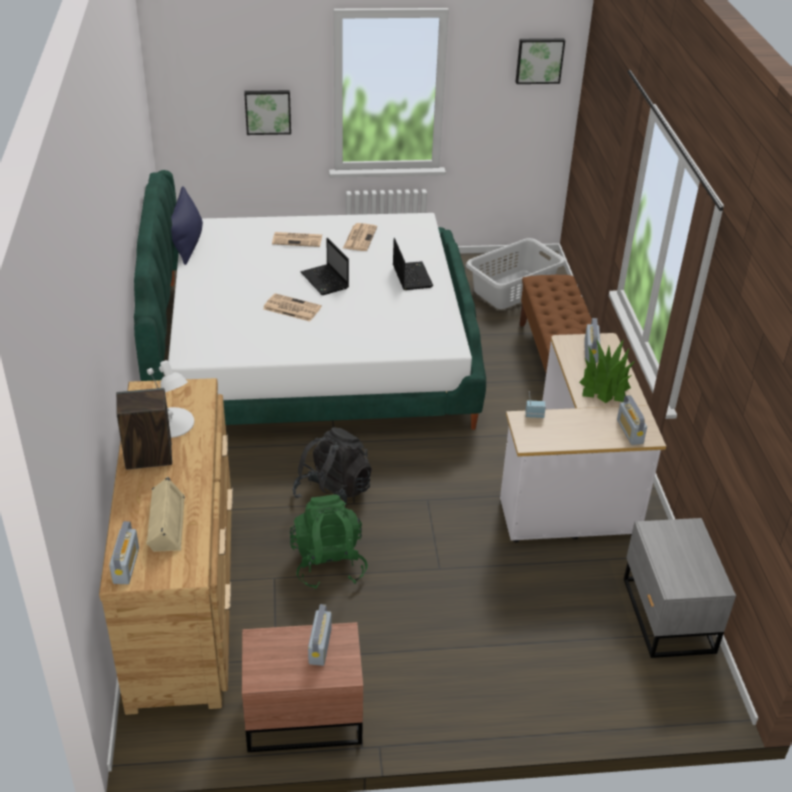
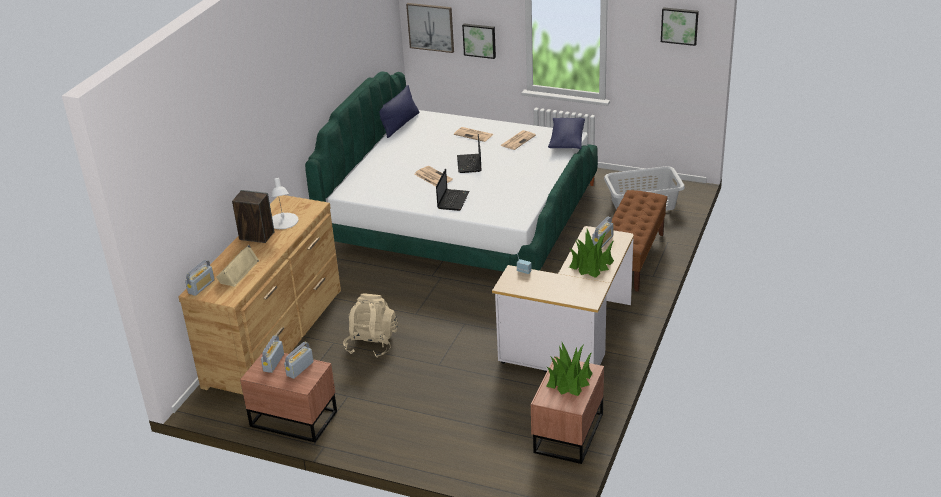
camera: 30 degrees right, 5 degrees down
green backpack [290,494,368,589] -> beige backpack [343,293,398,358]
black backpack [292,427,372,506] -> none
laptop [393,238,433,290] -> laptop moved to [436,168,470,211]
radio [617,395,647,445] -> radio moved to [261,335,284,373]
grey nightstand [624,518,736,658] -> brown nightstand [531,356,604,464]
none -> picture [406,3,454,53]
none -> potted plant [546,341,593,396]
none -> blue pillow [548,117,585,149]

